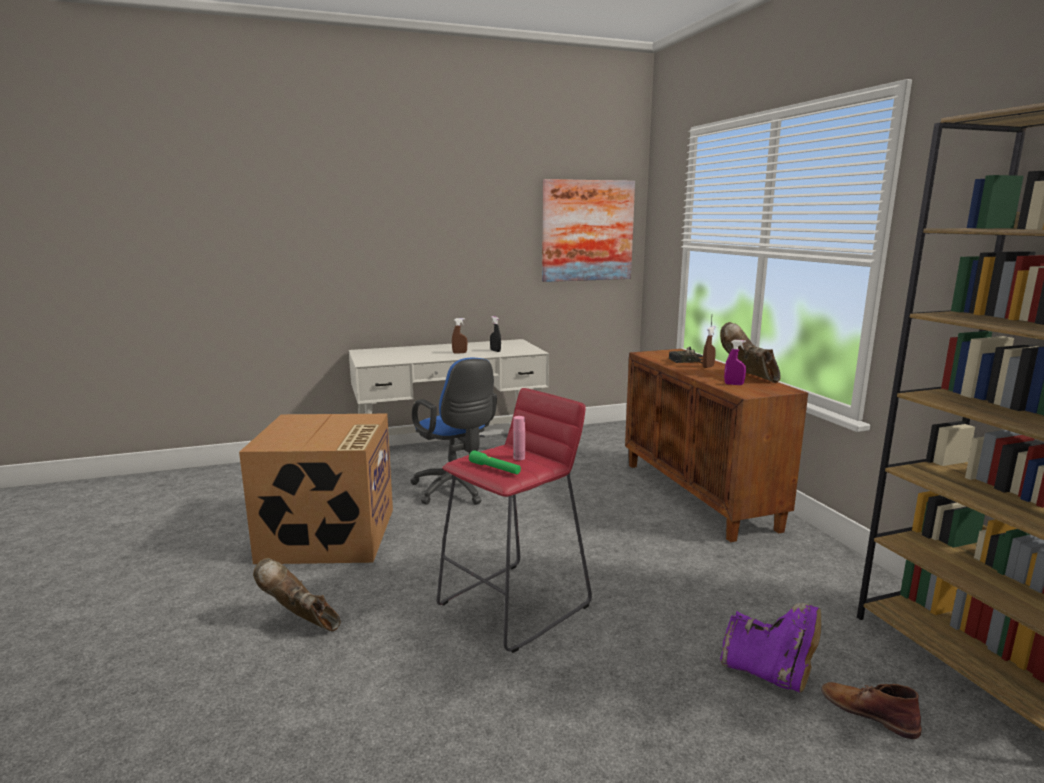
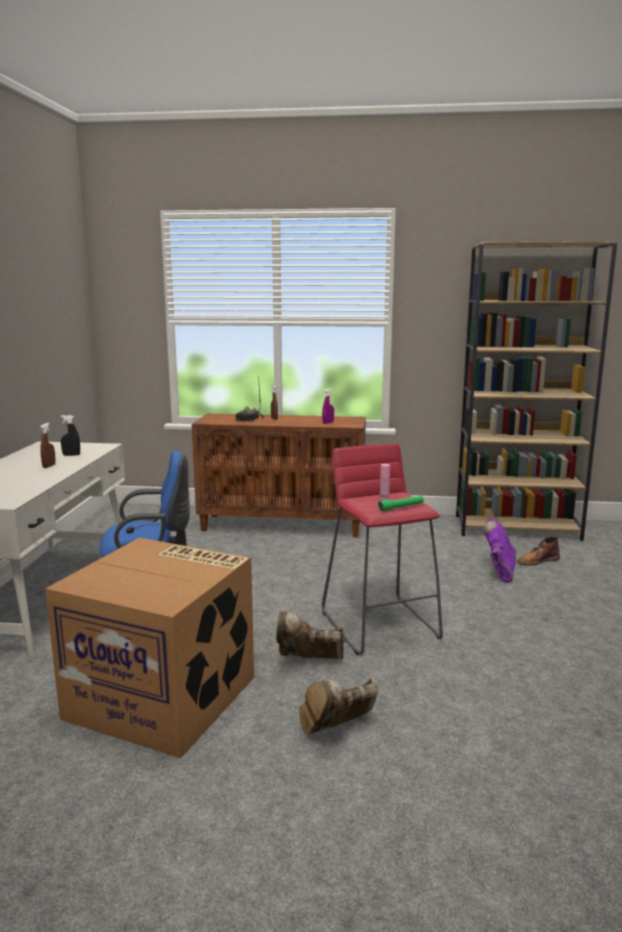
camera: 65 degrees left, 0 degrees up
picture [542,179,635,282] -> none
brown boot [720,322,780,383] -> brown boot moved to [276,611,344,659]
purple boot [720,603,821,693] -> purple boot turned 45 degrees counterclockwise [484,519,516,583]

